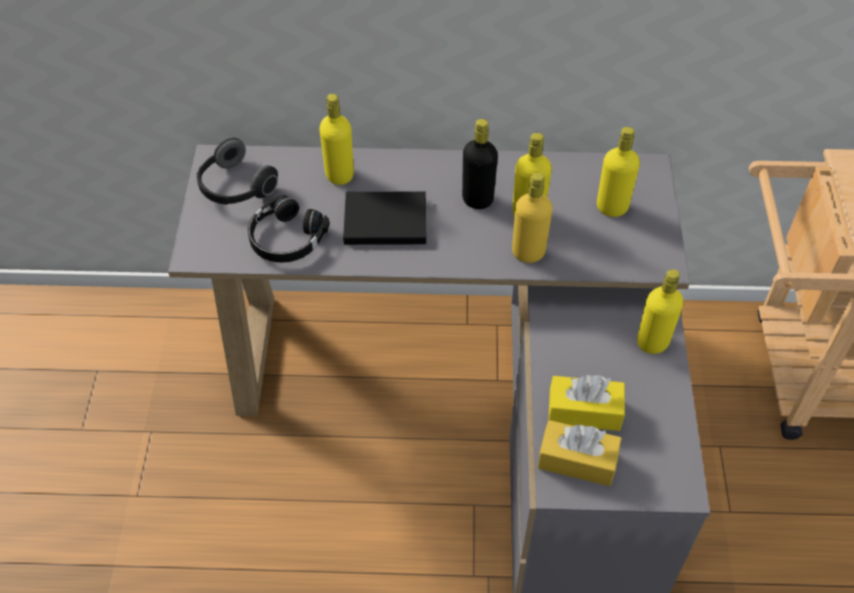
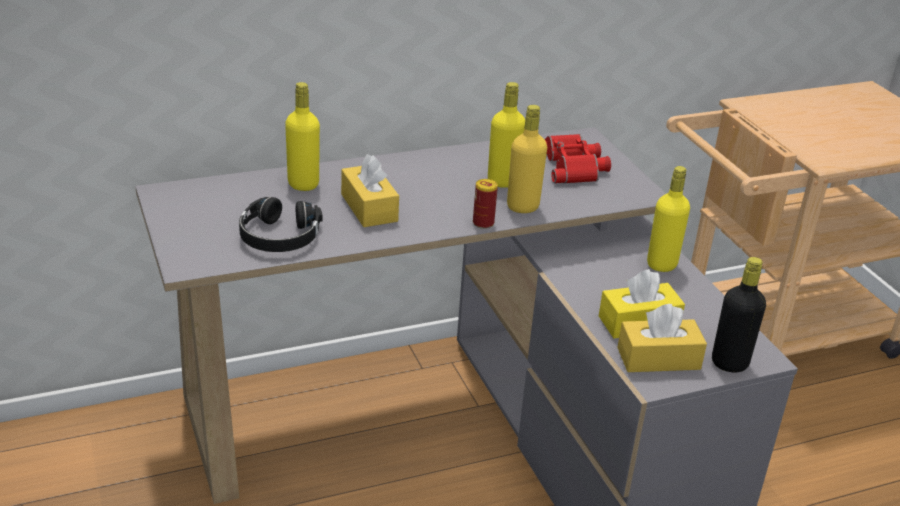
camera: 25 degrees left, 20 degrees down
headphones [197,138,278,205] -> none
black book [343,191,426,245] -> yellow tissue box [341,154,399,227]
black bottle [462,119,498,209] -> black bottle moved to [712,257,766,373]
yellow bottle [597,127,640,217] -> red binoculars [544,134,611,184]
none -> can [473,179,498,229]

